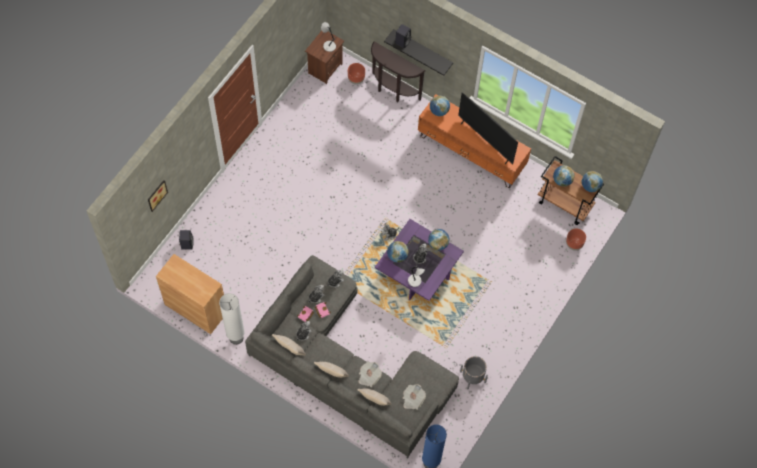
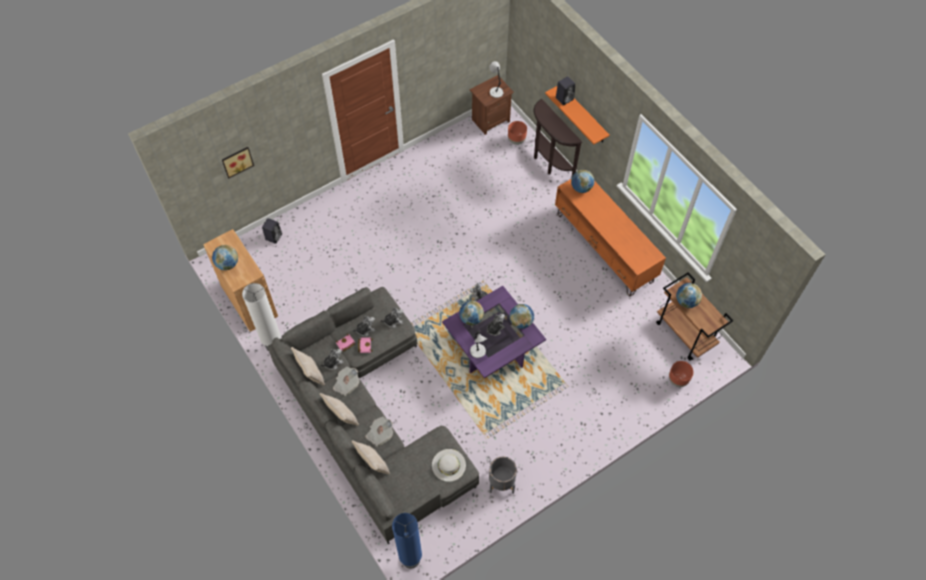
camera: 25 degrees right, 5 degrees down
black shelf [384,29,453,76] -> orange shelf [545,86,610,145]
newspaper [403,384,426,410] -> newspaper moved to [333,366,360,396]
television [458,93,518,164] -> none
globe [582,171,603,192] -> globe moved to [212,245,238,270]
none -> white hat [432,449,466,482]

